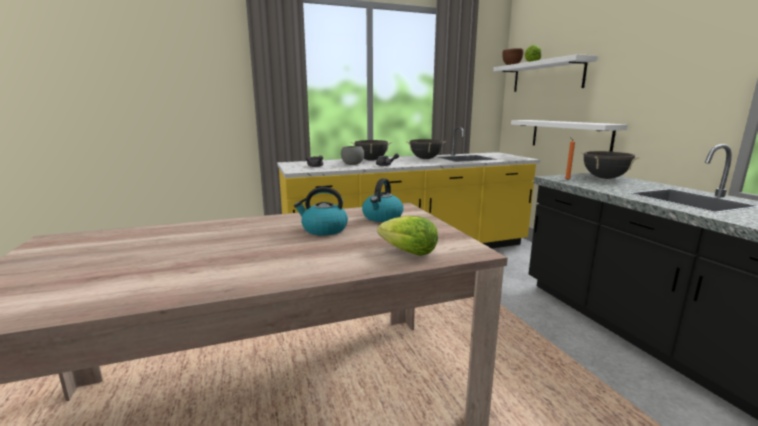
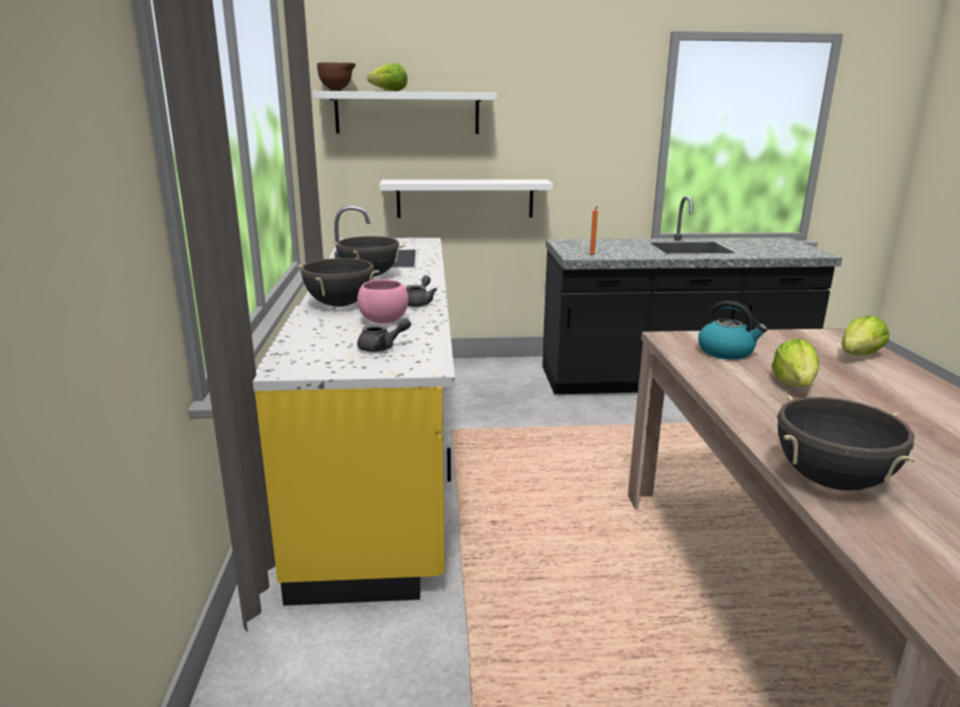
camera: 75 degrees left, 5 degrees up
kettle [294,187,348,236] -> lettuce [771,338,819,387]
grey bowl [341,146,364,165] -> pink bowl [357,279,409,323]
black cooking pot [581,151,640,179] -> black cooking pot moved to [777,395,915,490]

